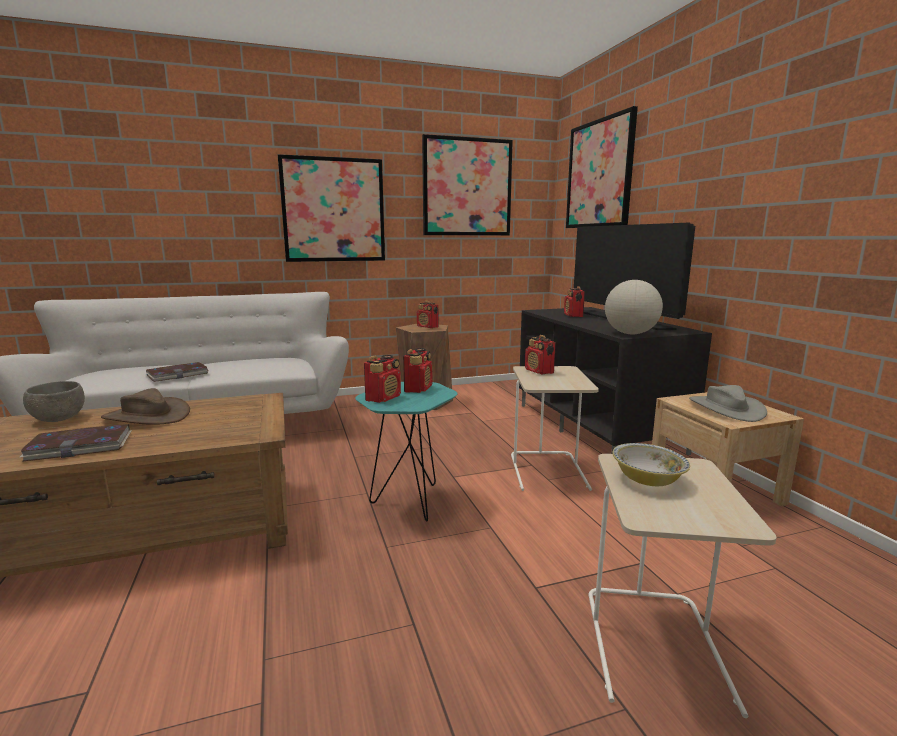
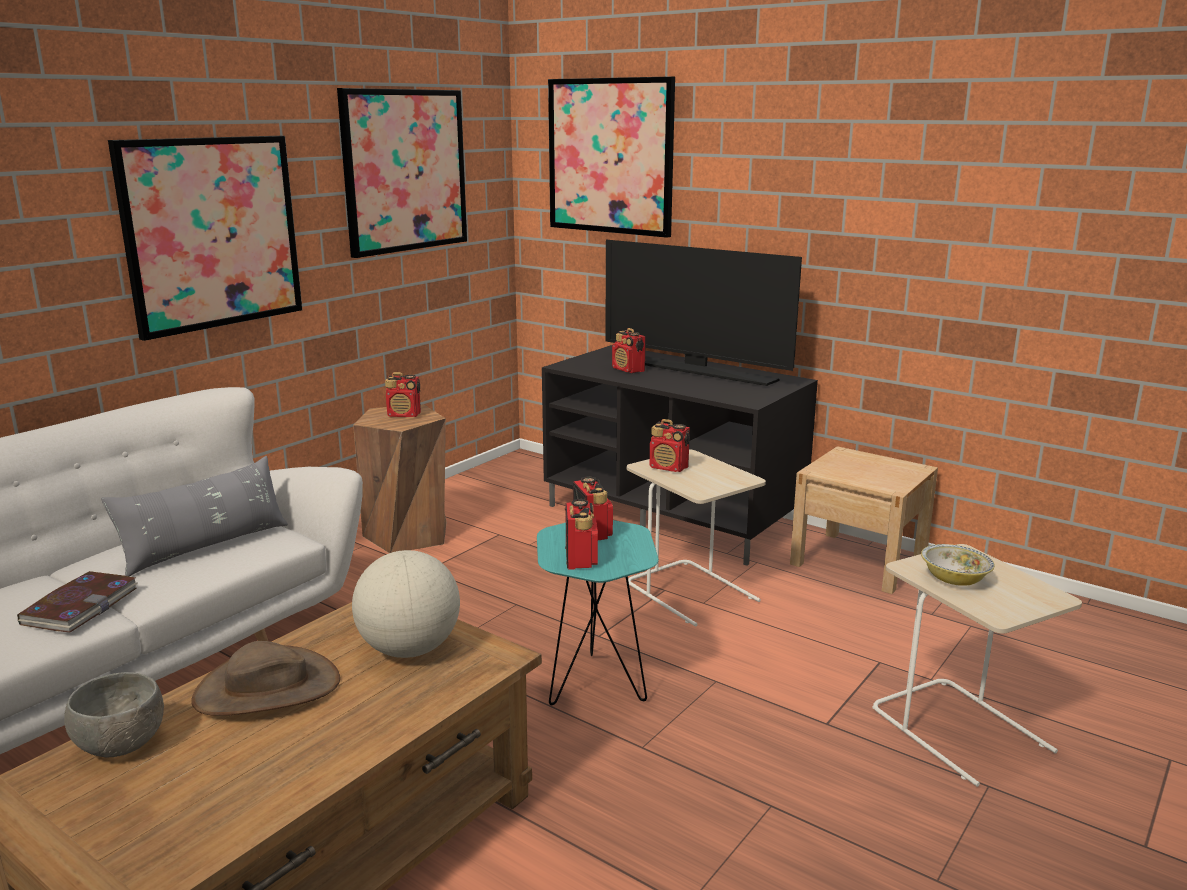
camera: 35 degrees left, 5 degrees up
book [20,424,132,462] -> none
globe [605,280,663,334] -> globe moved to [352,550,460,658]
grey hat [689,385,767,422] -> none
none -> grey pillow [101,456,288,577]

